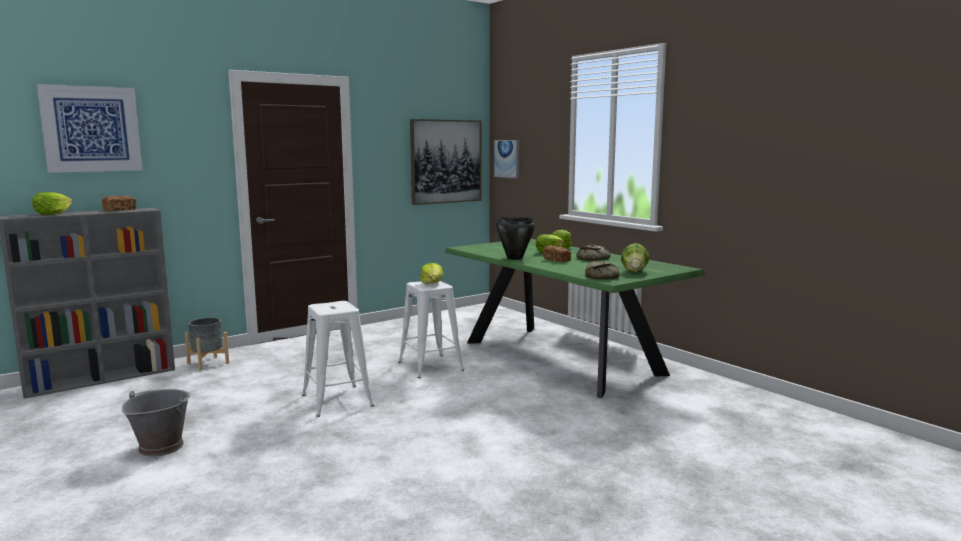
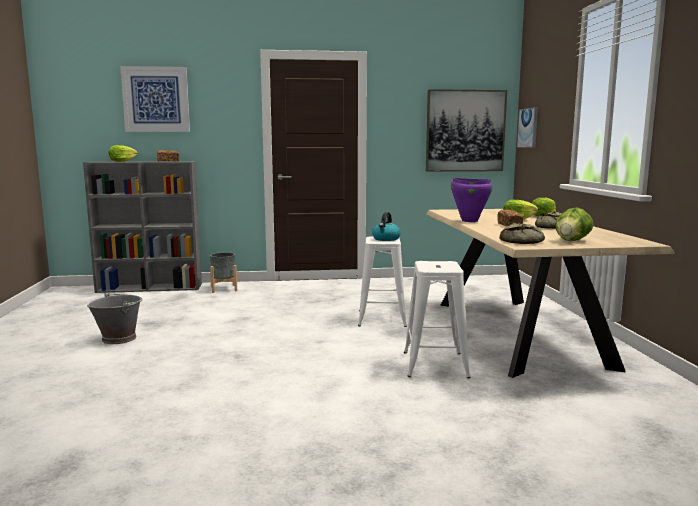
camera: 30 degrees right, 0 degrees up
white stool [302,301,374,417] -> white stool moved to [404,261,471,378]
lettuce [420,263,444,284] -> kettle [372,212,401,241]
green dining table [445,239,705,398] -> beige dining table [427,209,675,378]
black cooking pot [496,217,535,260] -> purple cooking pot [451,178,493,222]

